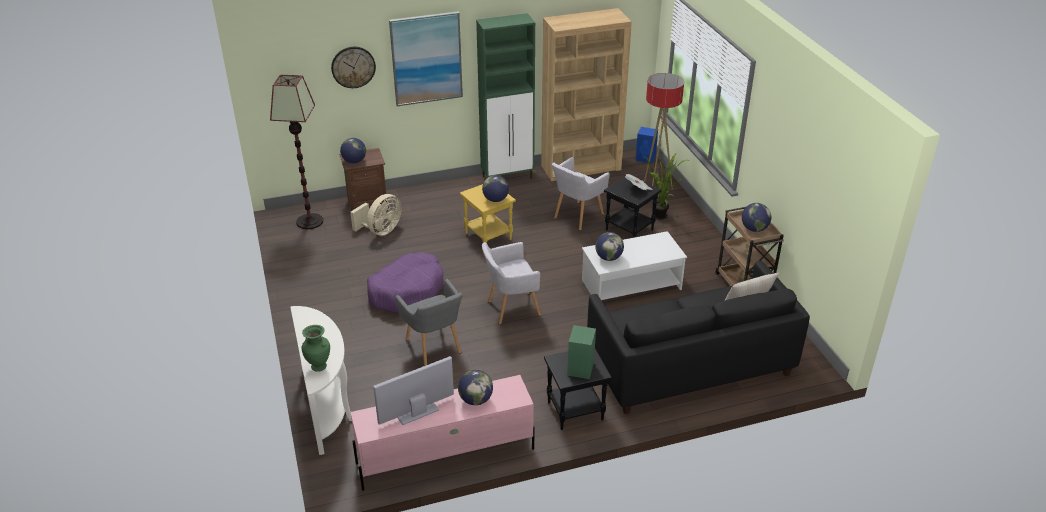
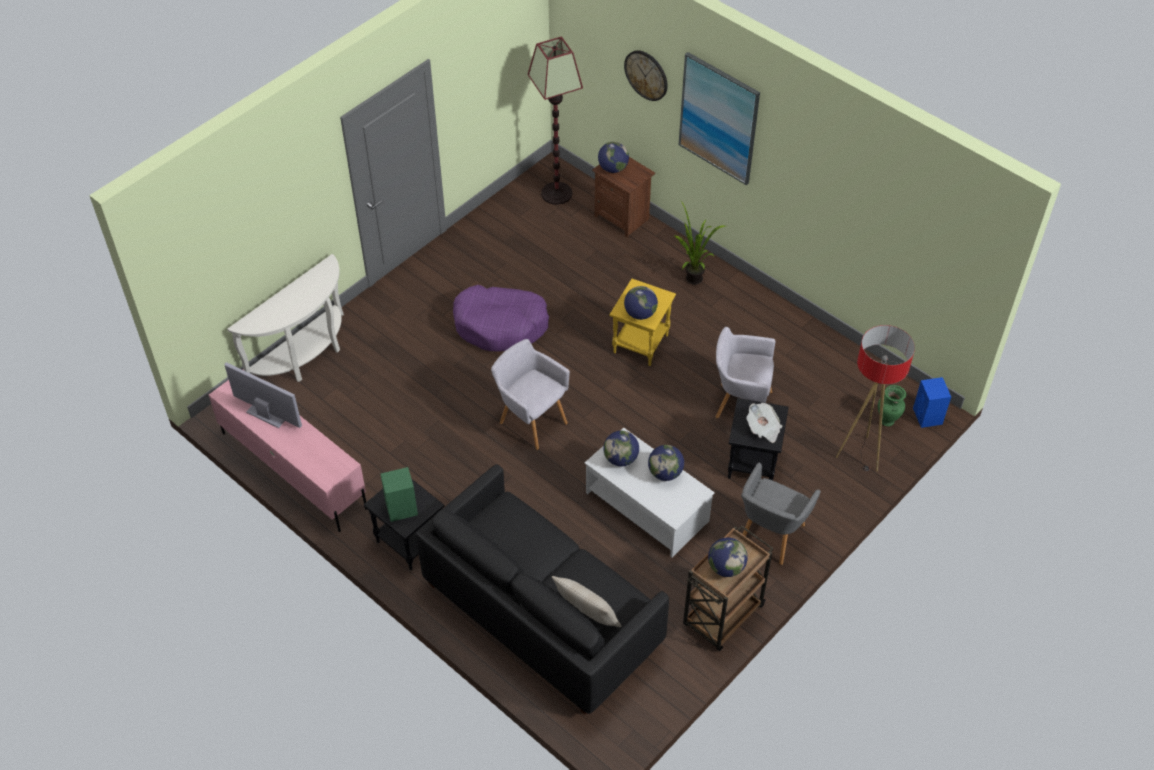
camera: 60 degrees right, 15 degrees up
green vase [302,325,330,372] -> green vase moved to [878,385,906,426]
beige fan [350,194,402,236] -> none
grey armchair [395,279,462,366] -> grey armchair moved to [741,462,821,565]
globe [458,370,493,405] -> globe moved to [648,445,684,481]
green cabinet [476,13,535,179] -> none
brown bookcase [541,8,632,181] -> none
potted plant [646,153,689,220] -> potted plant moved to [675,201,725,285]

